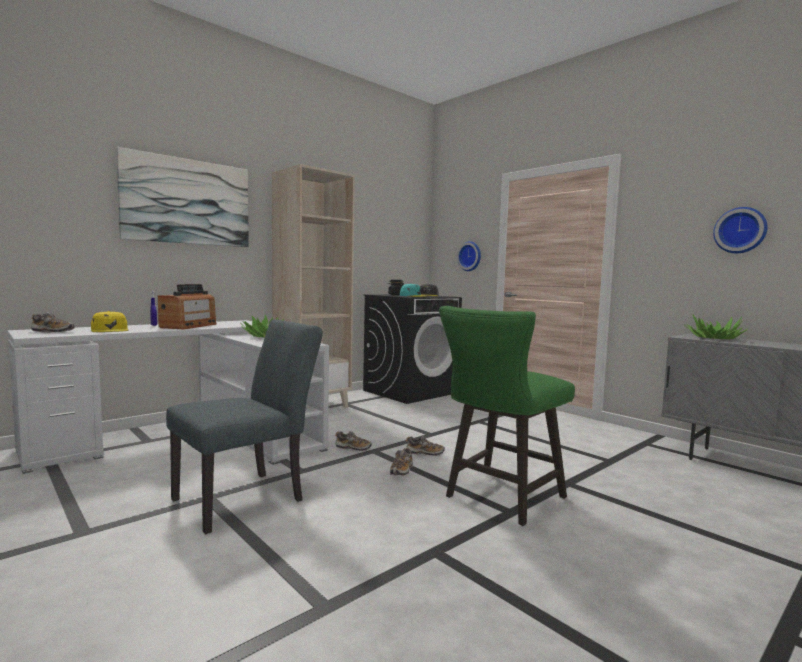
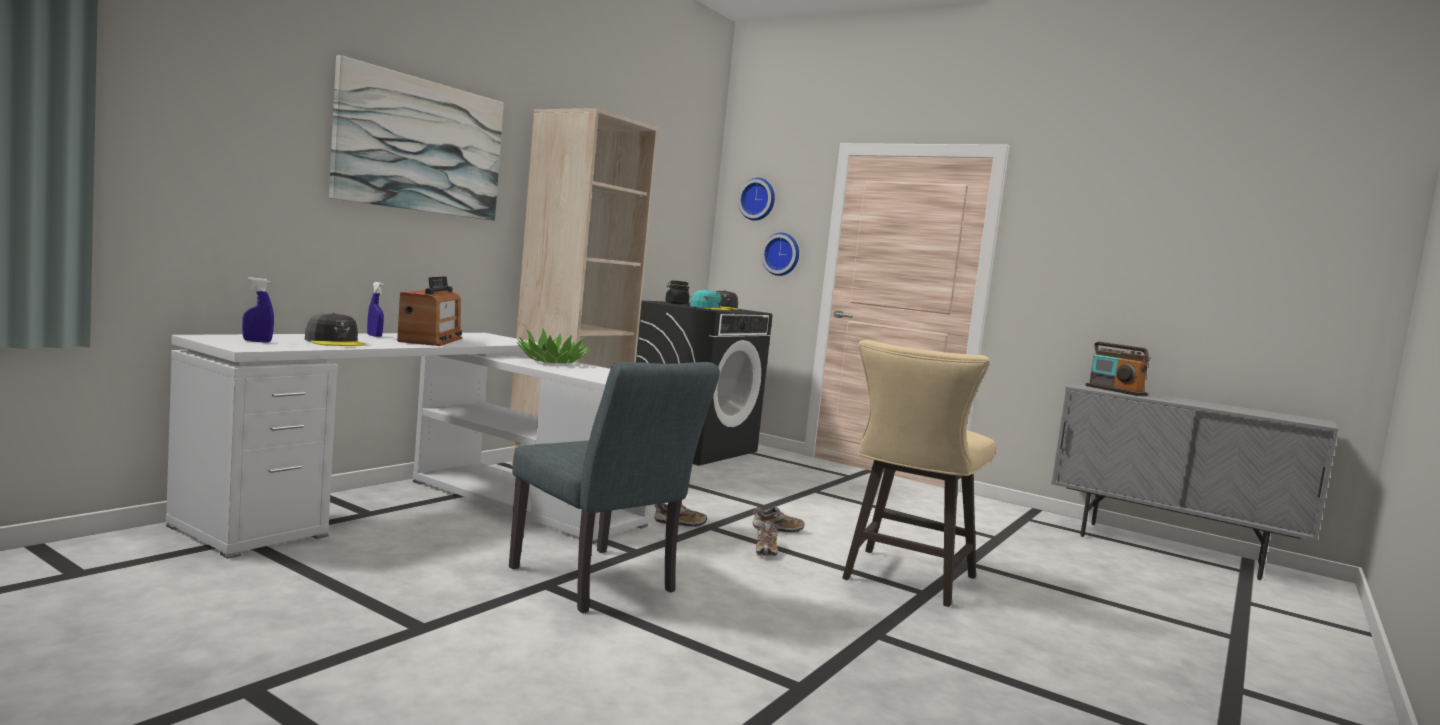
camera: 15 degrees left, 0 degrees up
shoe [31,312,75,332] -> blue spray bottle [242,277,274,343]
yellow cap [91,311,128,332] -> grey cap [305,313,365,346]
grey chair [166,319,323,534] -> grey chair turned 105 degrees clockwise [509,362,720,613]
green stool [439,306,575,526] -> beige stool [842,340,996,607]
potted plant [685,315,748,339] -> radio [1085,342,1150,396]
wall clock [713,207,768,253] -> wall clock moved to [738,178,775,221]

